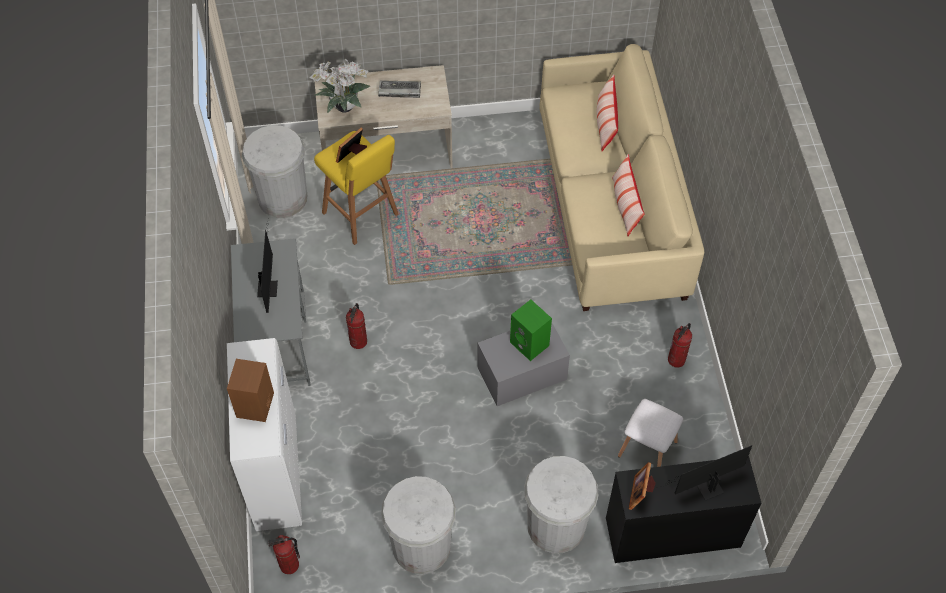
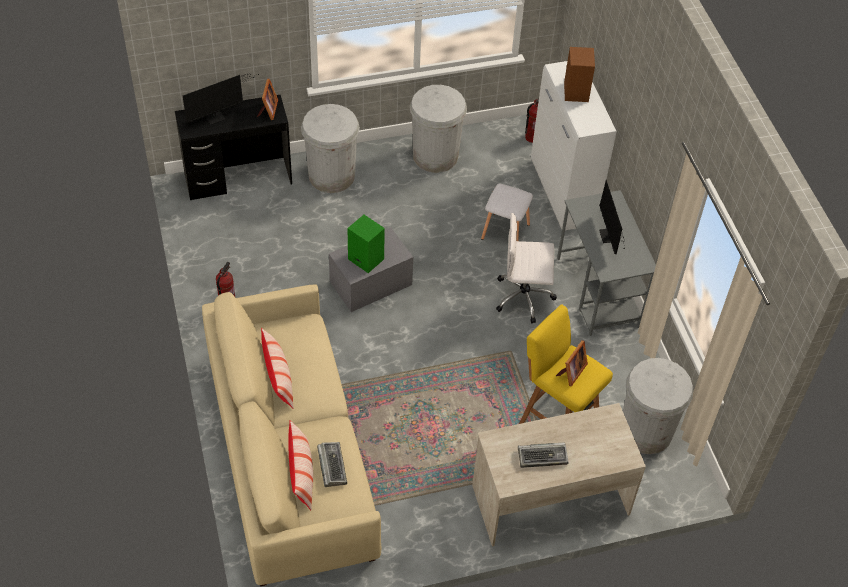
camera: 170 degrees right, 5 degrees down
potted plant [310,59,370,113] -> none
fire extinguisher [346,303,367,349] -> white office chair [496,213,557,323]
white stool [618,399,683,467] -> white stool moved to [481,183,533,241]
none -> keyboard [317,442,347,487]

